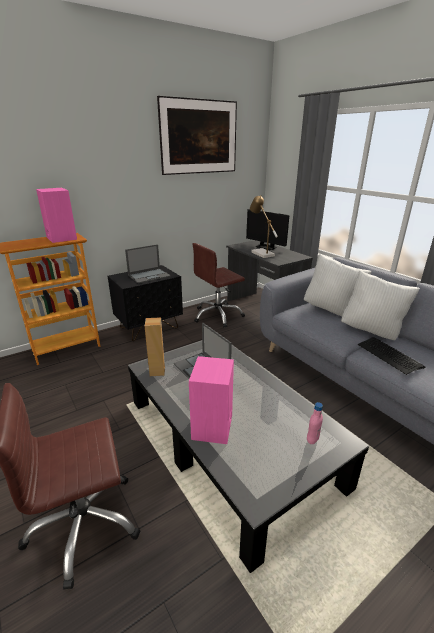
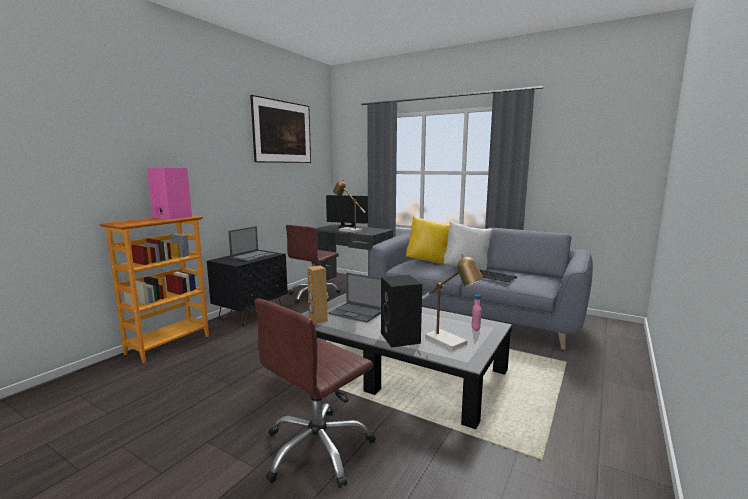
camera: 25 degrees left, 15 degrees down
pink speaker [189,356,234,444] -> black speaker [381,275,422,348]
white pillow [304,254,372,316] -> yellow pillow [406,216,450,264]
none -> table lamp [422,254,484,351]

